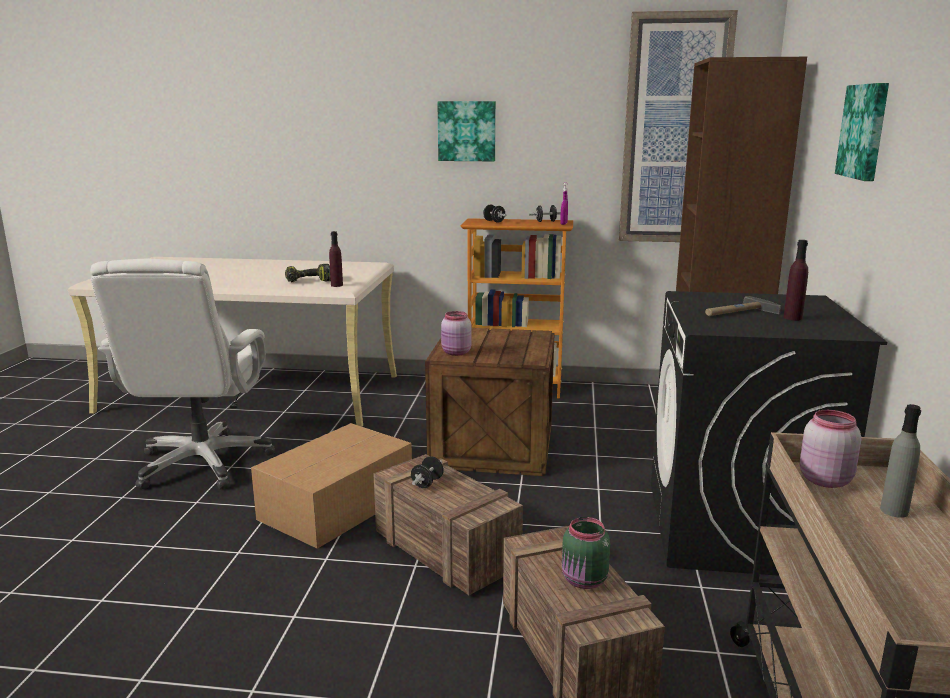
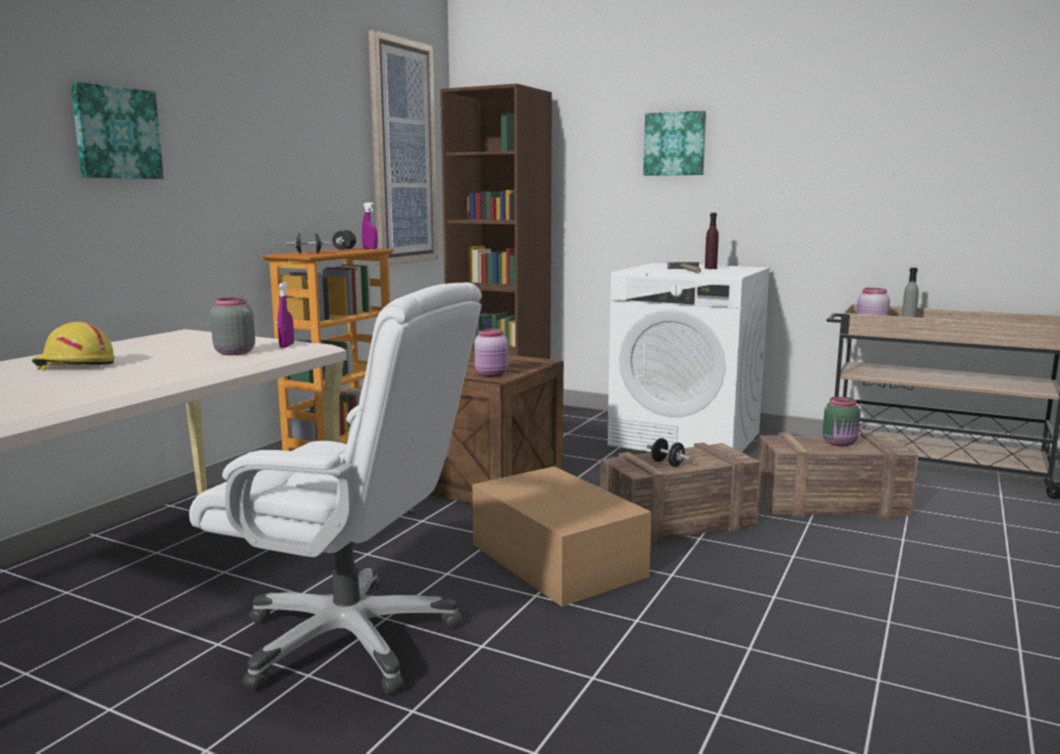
camera: 70 degrees left, 5 degrees down
power drill [285,264,331,282] -> grey jar [210,297,255,355]
purple bottle [329,231,343,287] -> purple spray bottle [278,282,294,348]
picture [437,101,496,162] -> picture moved to [70,82,164,179]
black washing machine [651,291,887,576] -> white washing machine [607,263,770,452]
none -> yellow hard hat [32,322,115,371]

